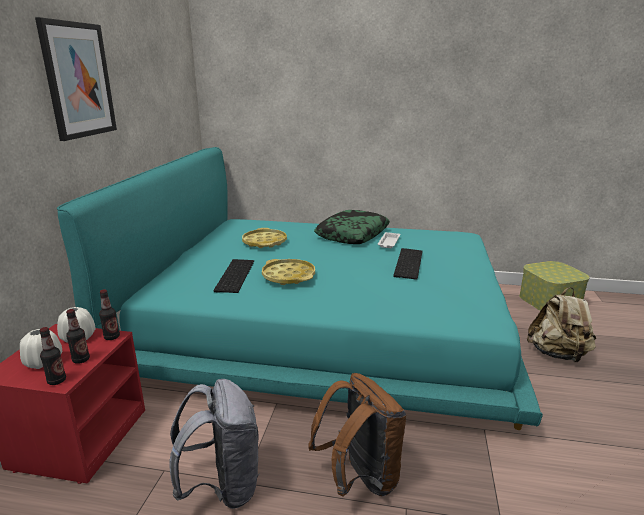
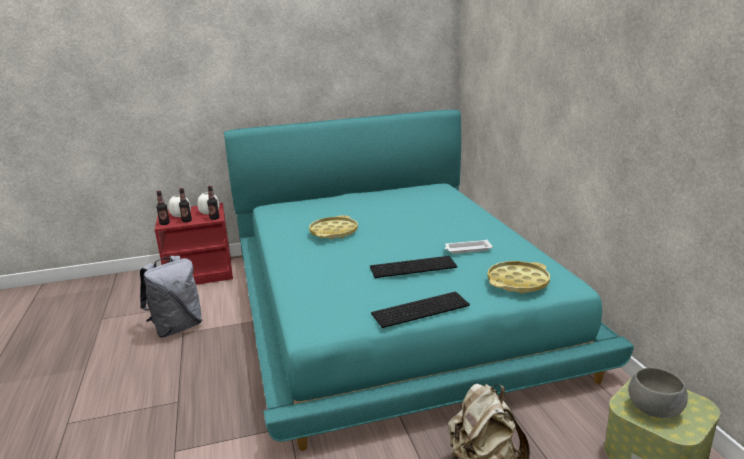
camera: 65 degrees right, 0 degrees up
picture [35,17,117,141] -> none
keyboard [213,259,254,293] -> keyboard moved to [371,292,470,328]
yellow tray [242,228,287,248] -> yellow tray moved to [487,261,550,294]
brown backpack [308,373,407,497] -> none
pillow [314,210,390,244] -> none
none -> grey bowl [628,368,688,418]

